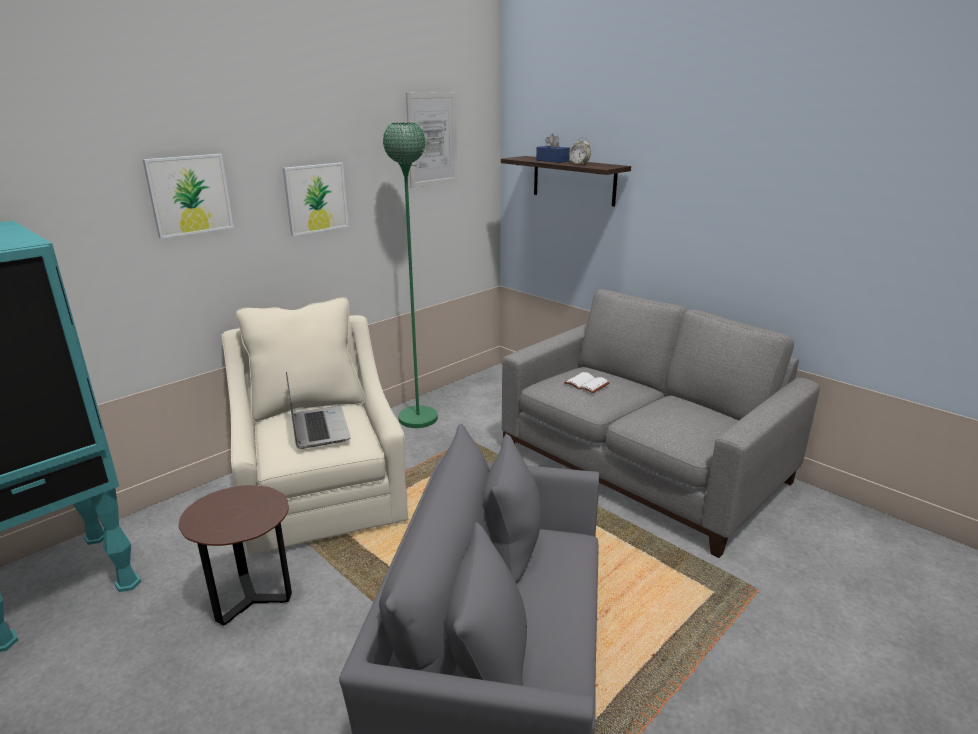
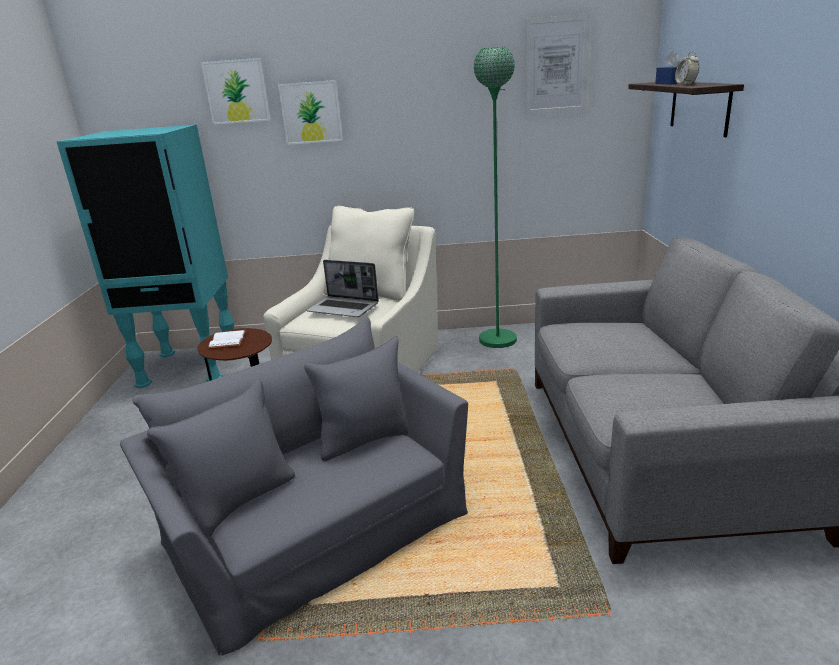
camera: 45 degrees right, 0 degrees up
picture [283,162,349,236] -> picture moved to [201,58,271,125]
laptop [286,371,351,449] -> laptop turned 90 degrees clockwise [306,260,379,317]
white book [564,372,610,393] -> white book moved to [208,330,246,349]

